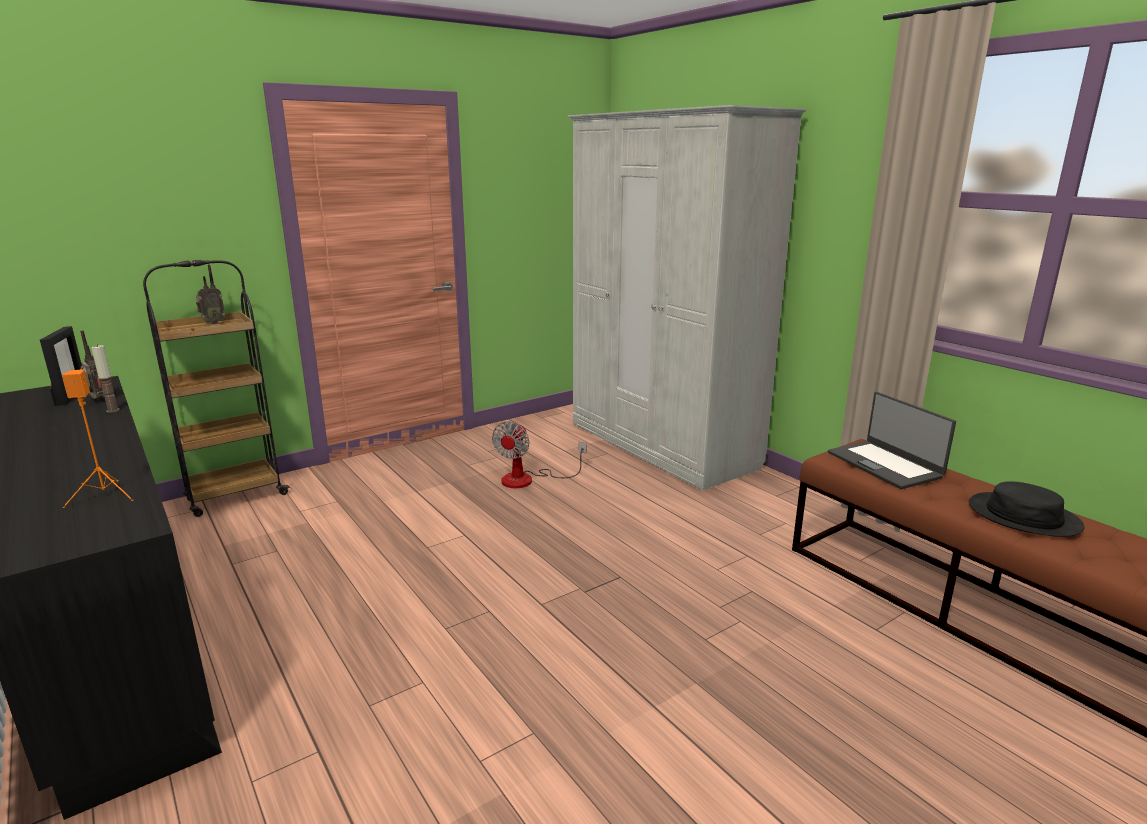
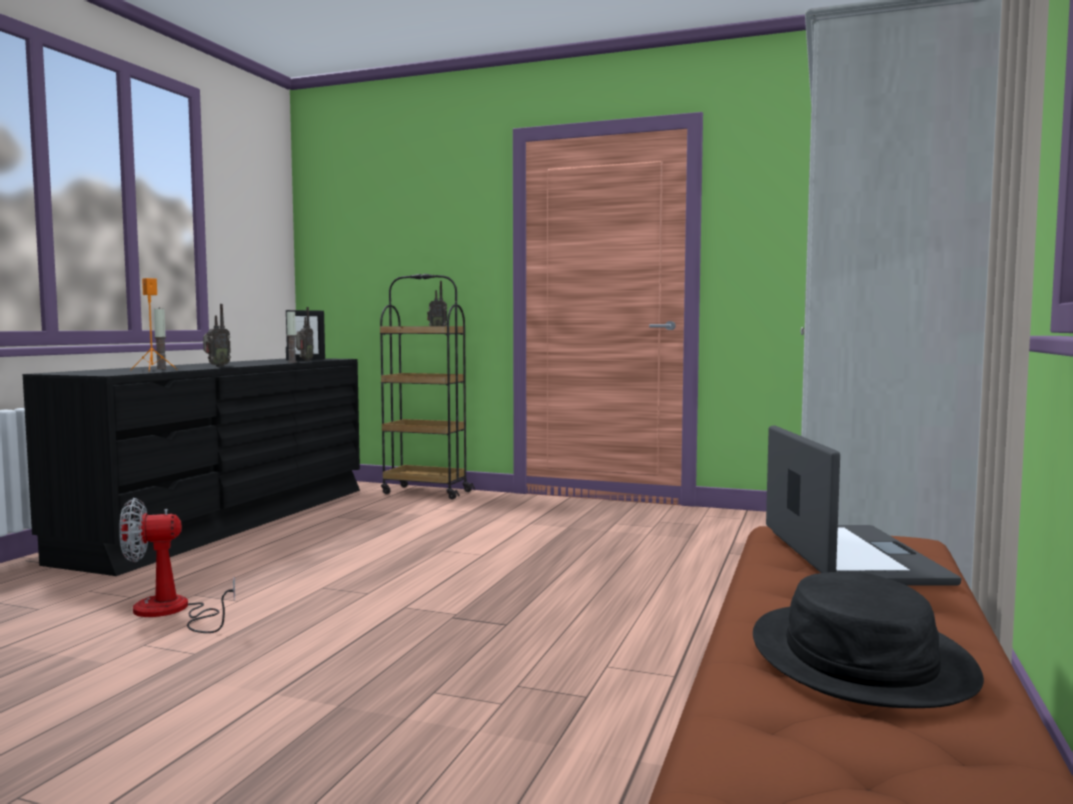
camera: 55 degrees right, 15 degrees down
fan [492,421,586,488] -> fan moved to [119,498,235,633]
laptop [828,392,956,489] -> laptop turned 150 degrees clockwise [766,425,961,586]
none -> candle [154,307,167,369]
none -> radio [203,304,231,367]

